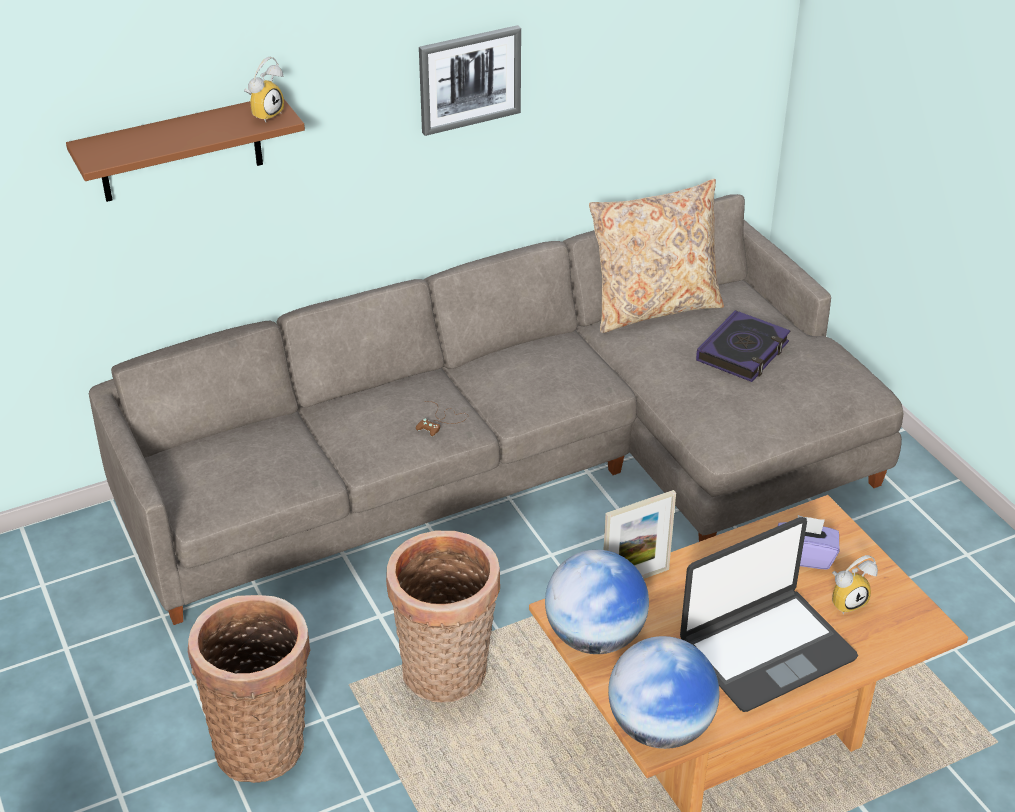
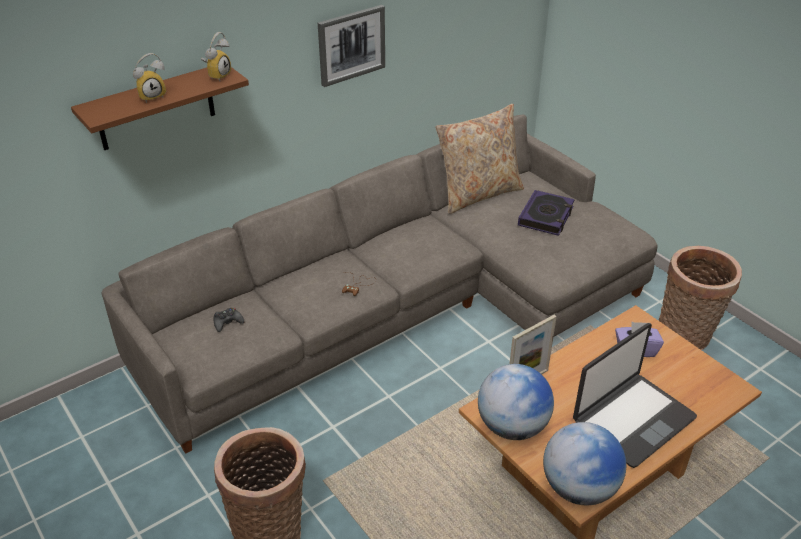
camera: 10 degrees left, 0 degrees up
basket [386,531,500,703] -> basket moved to [659,246,742,350]
alarm clock [832,555,878,614] -> alarm clock moved to [133,53,166,103]
none -> black game controller [213,308,244,332]

